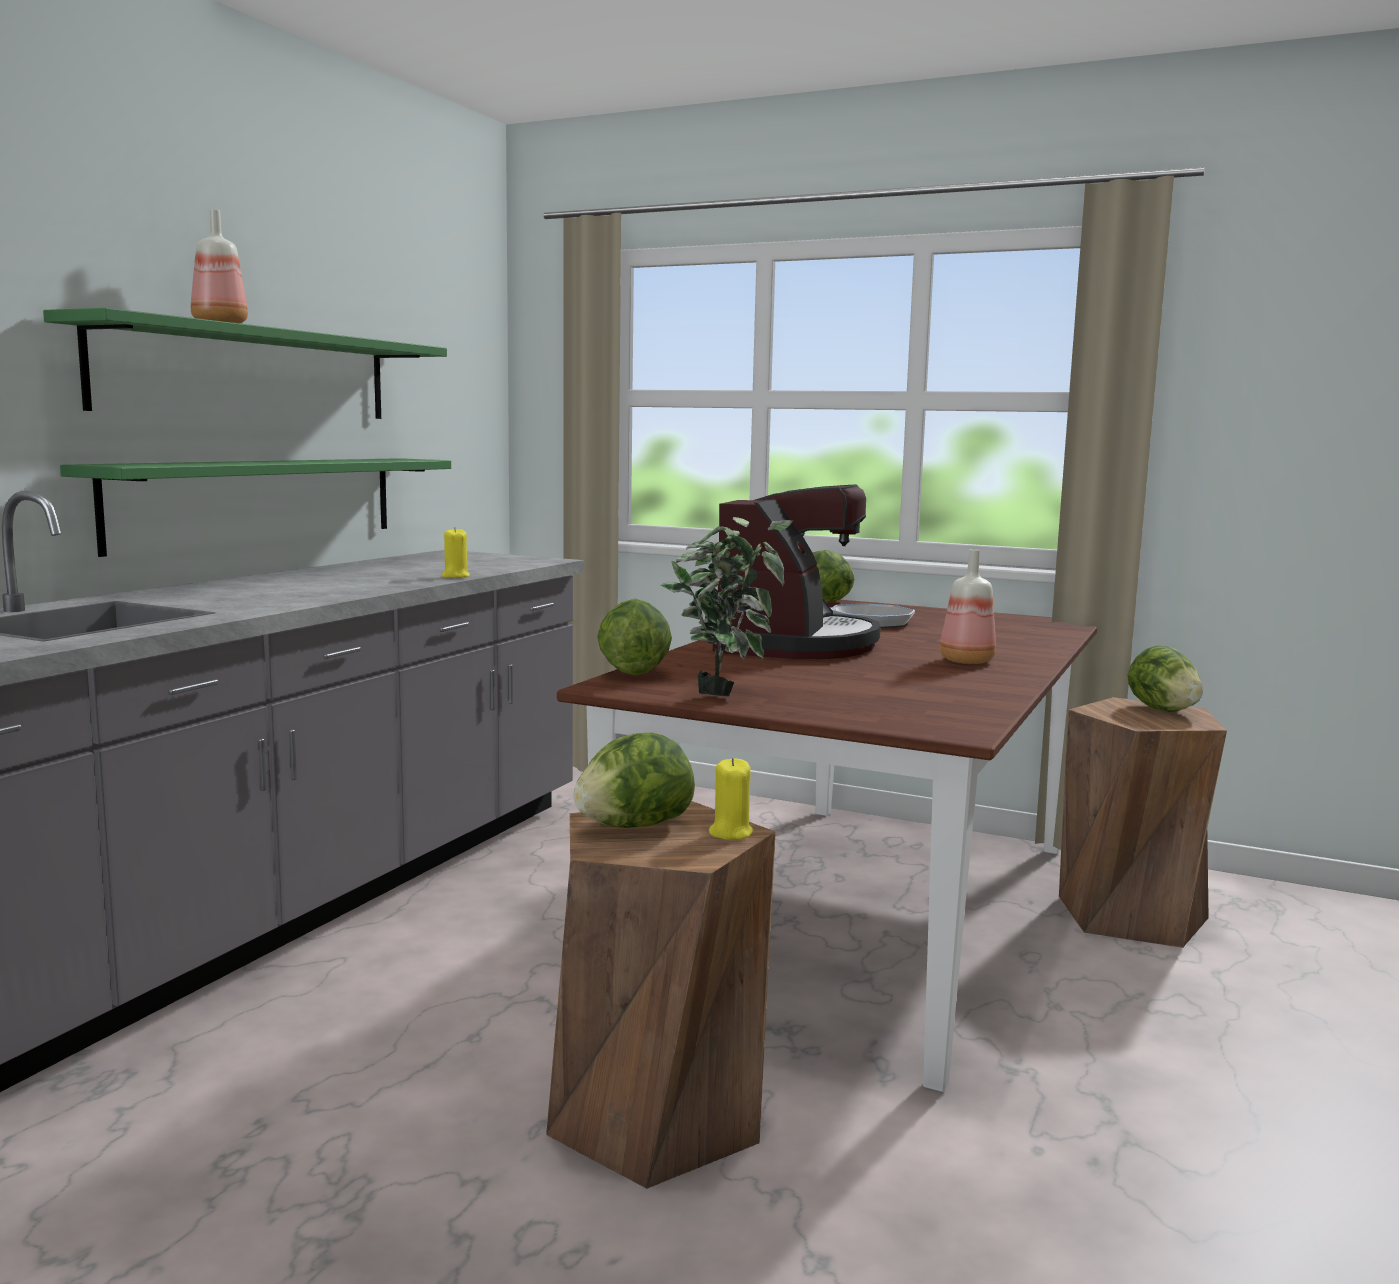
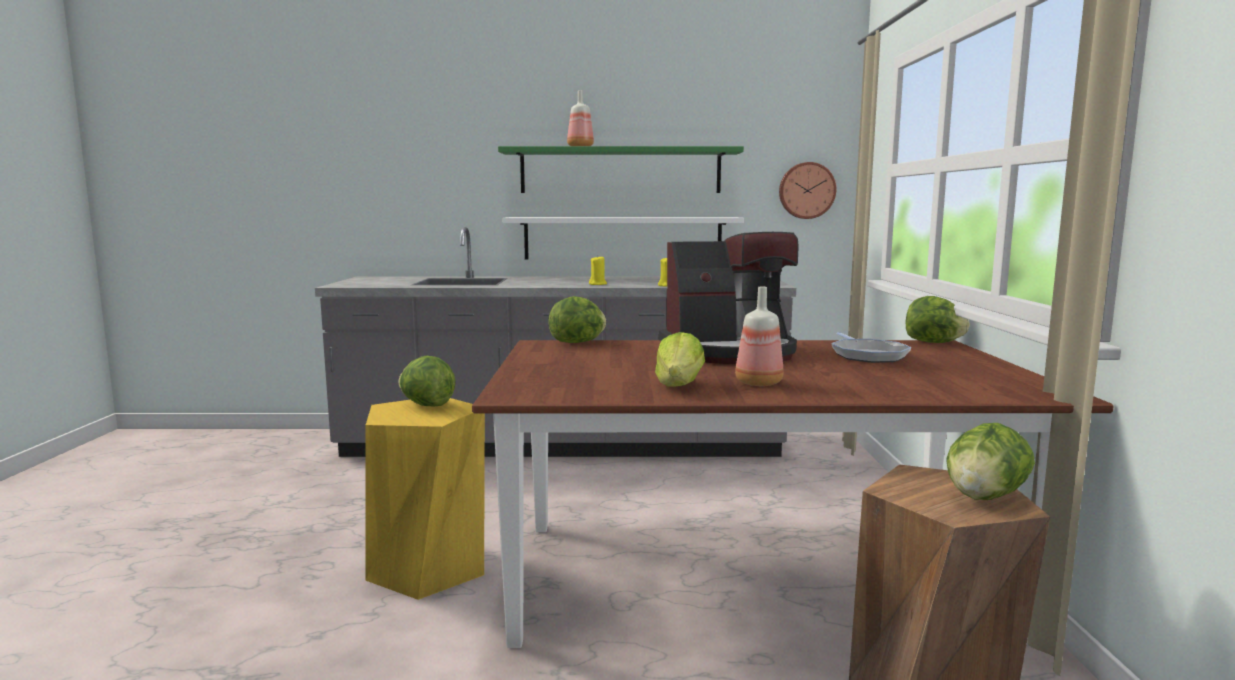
camera: 65 degrees right, 0 degrees up
green shelf [60,458,451,557] -> white shelf [503,217,744,260]
brown stool [546,801,776,1189] -> yellow stool [365,398,485,600]
potted plant [661,517,793,697] -> none
yellow candle [709,758,753,840] -> yellow candle moved to [589,256,607,285]
none -> lettuce [655,332,705,386]
none -> wall clock [779,162,836,219]

